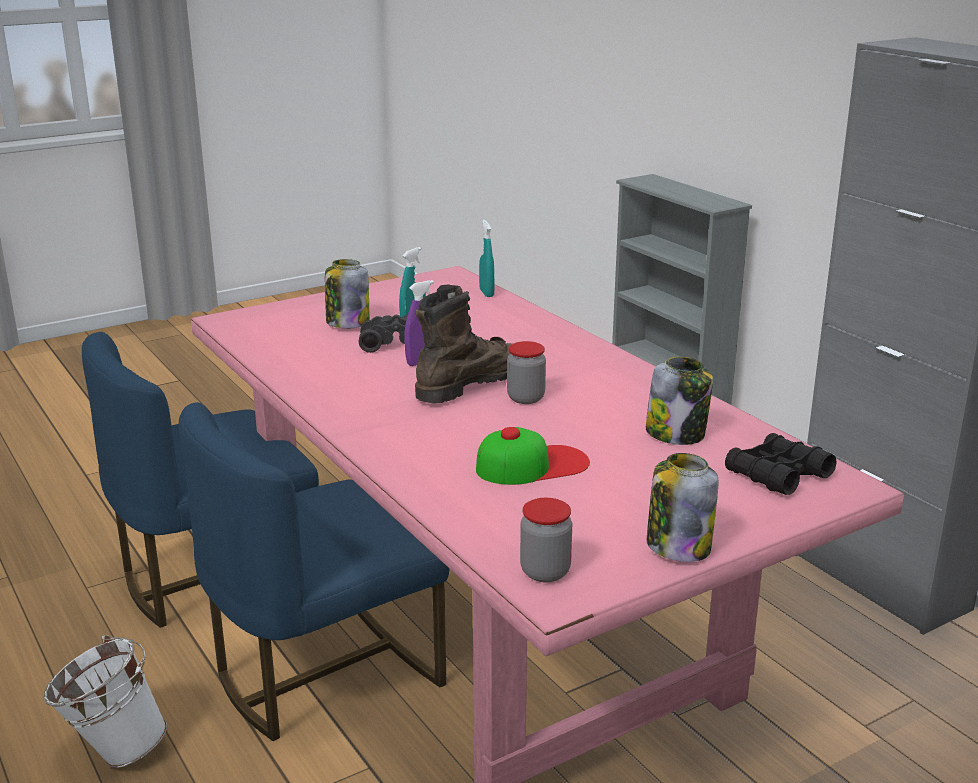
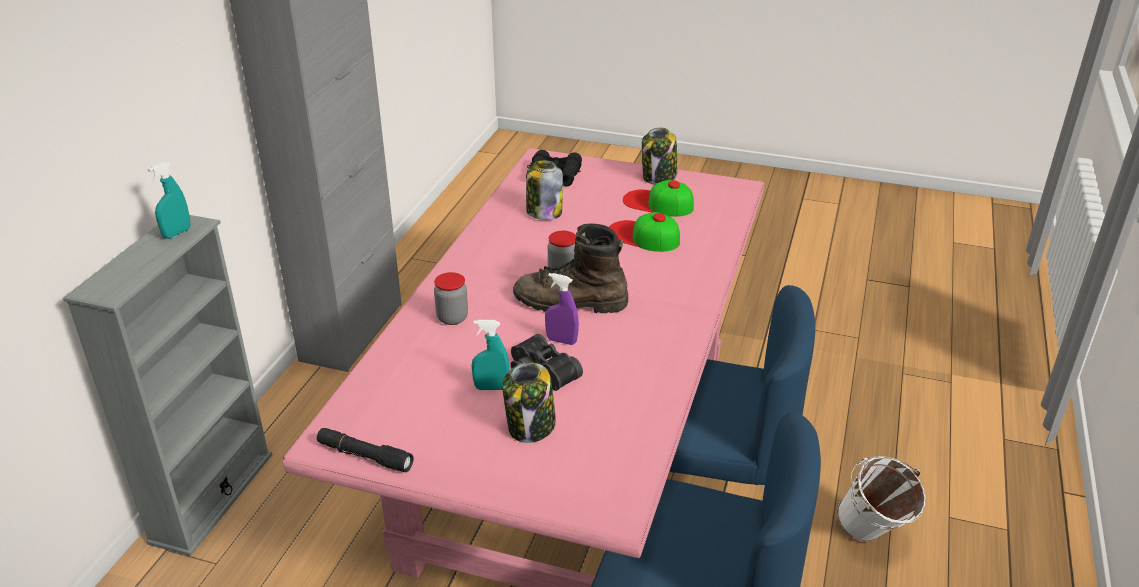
camera: 130 degrees left, 10 degrees up
turquoise spray bottle [479,220,495,297] -> turquoise spray bottle moved to [148,161,191,239]
jar [520,498,572,582] -> jar moved to [434,272,468,325]
none -> black flashlight [317,428,414,472]
none -> cap [623,180,694,217]

